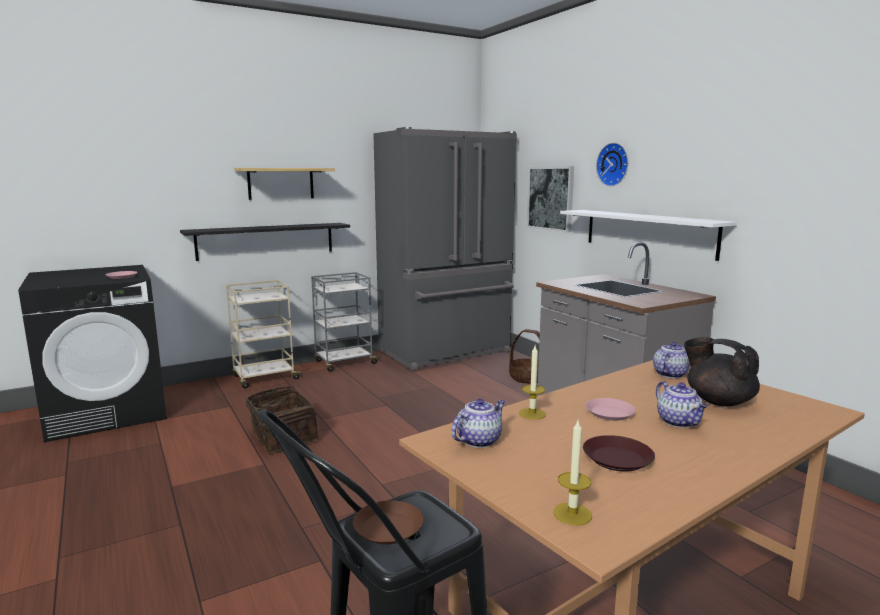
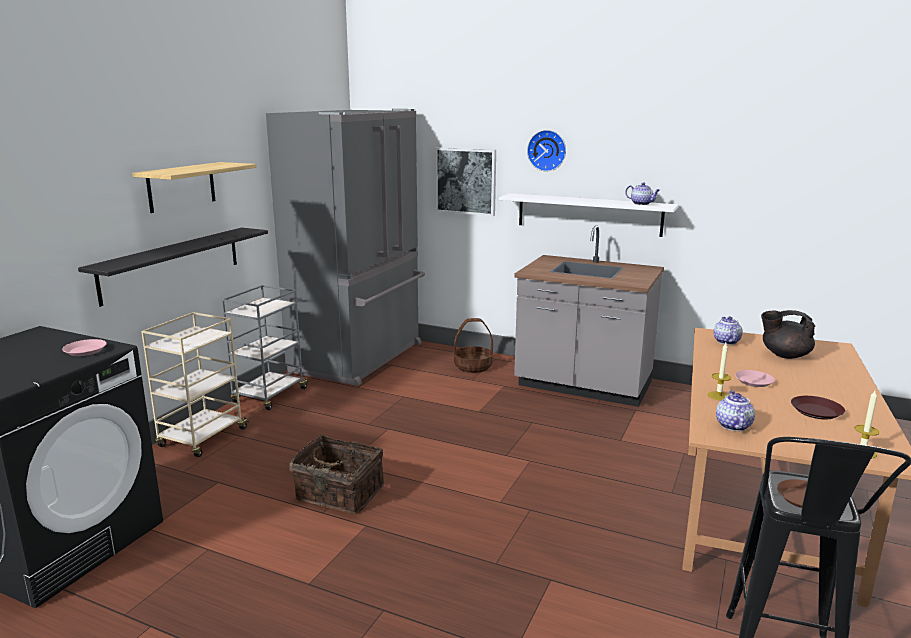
camera: 35 degrees left, 5 degrees up
teapot [656,381,708,428] -> teapot moved to [625,182,660,205]

